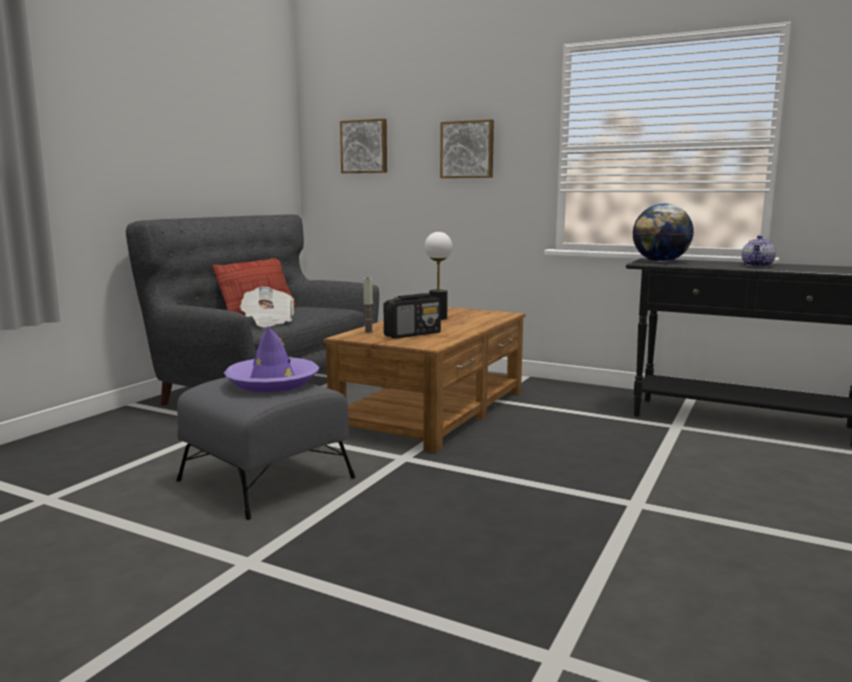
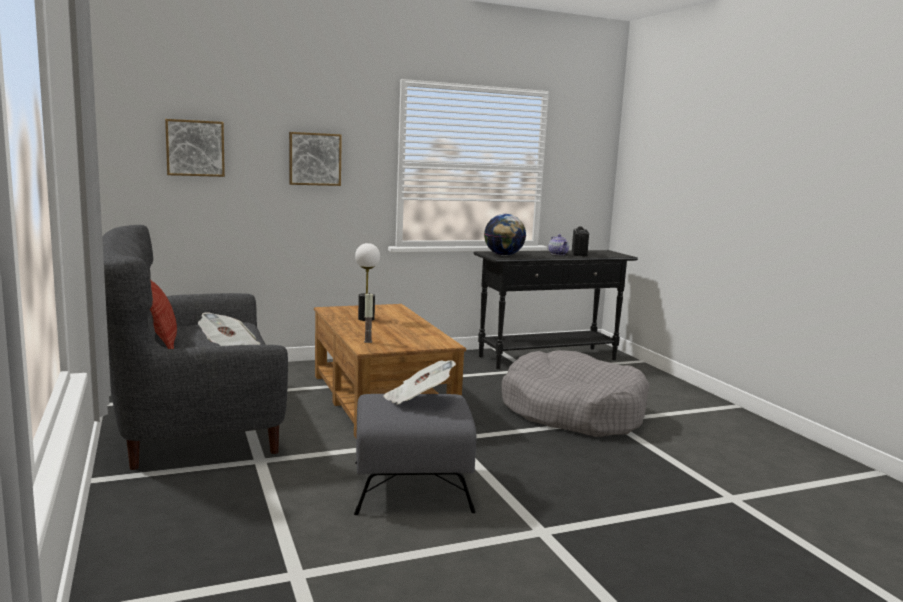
camera: 50 degrees left, 0 degrees up
purple hat [224,326,319,392] -> newspaper [383,360,456,405]
radio [384,293,441,339] -> radio moved to [572,226,589,256]
none -> grey dog bed [502,350,649,437]

